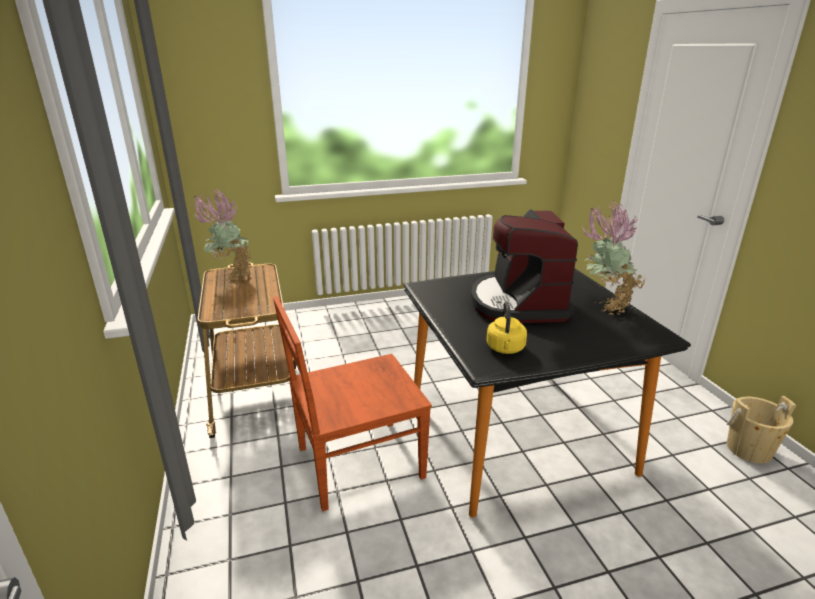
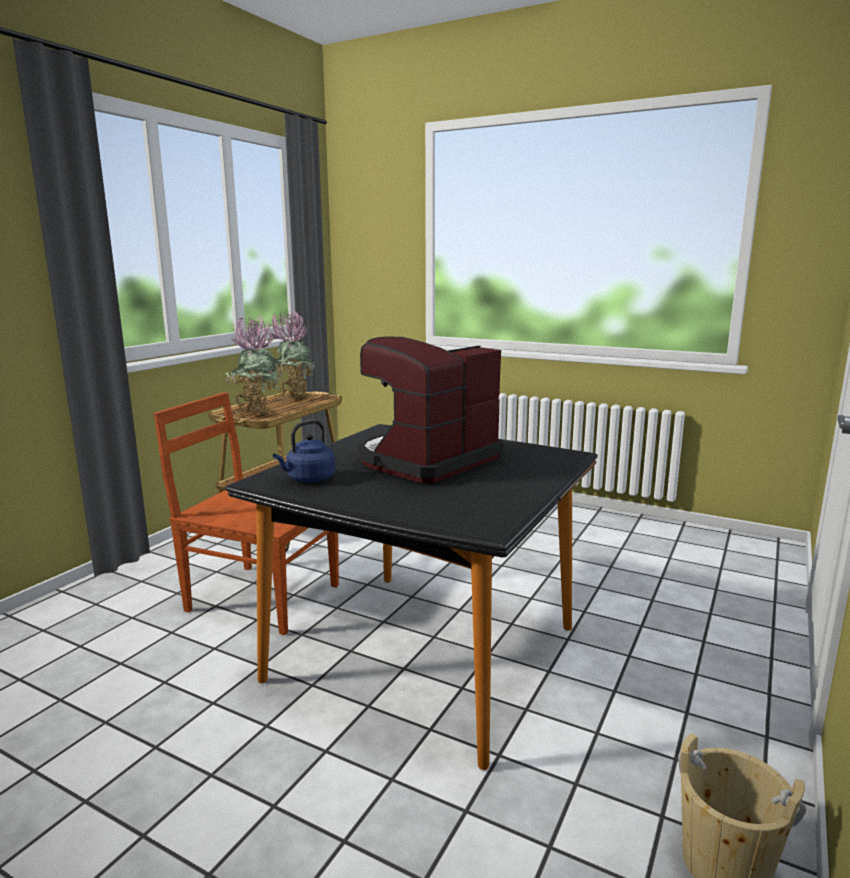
camera: 45 degrees right, 10 degrees down
yellow kettle [486,301,527,354] -> blue kettle [273,420,335,483]
potted plant [582,201,646,315] -> potted plant moved to [225,315,282,415]

